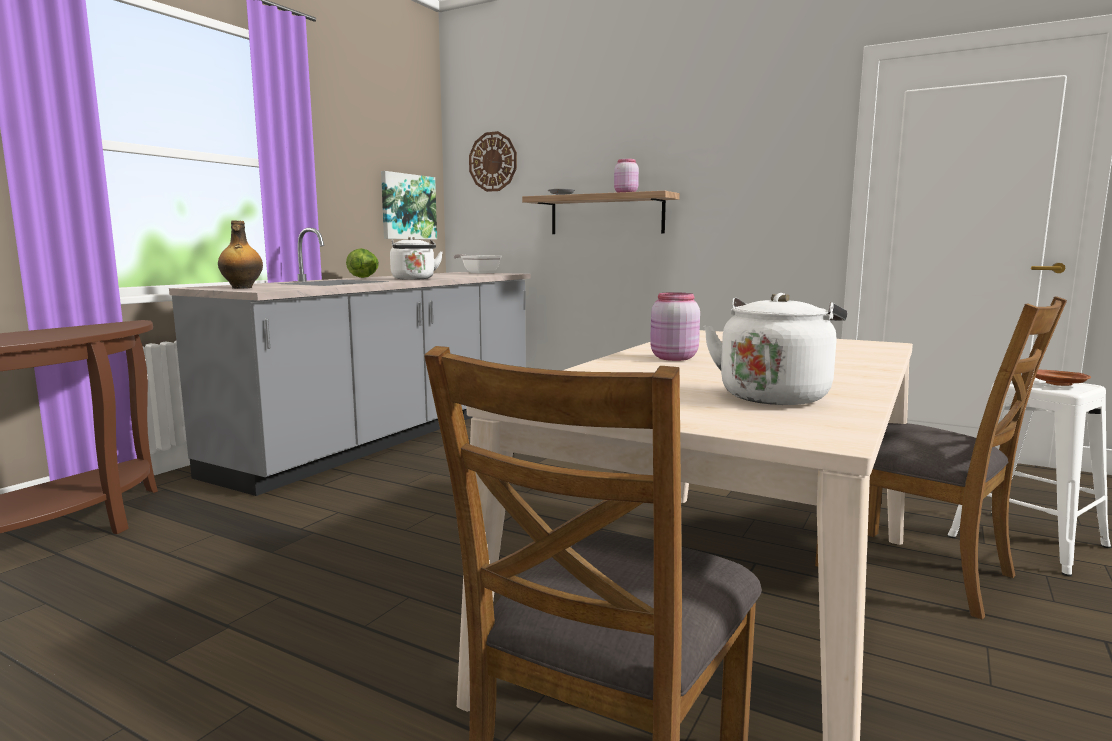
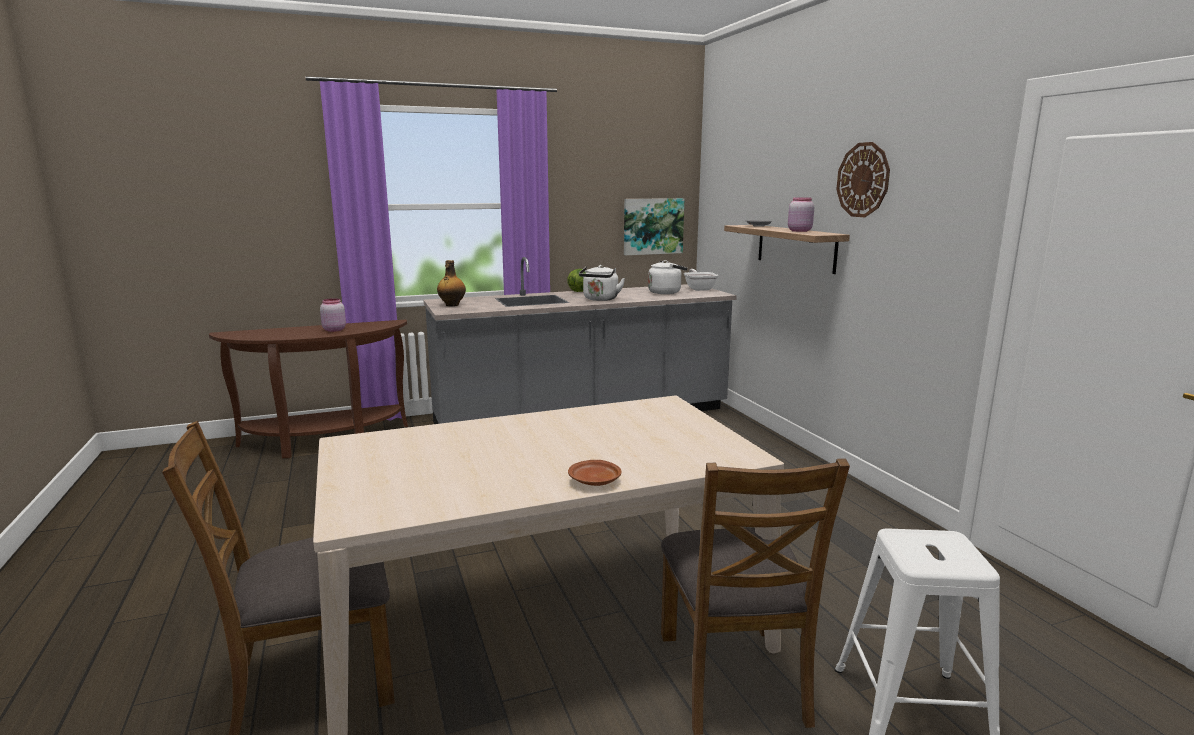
camera: 40 degrees right, 5 degrees up
wall clock [469,131,517,192] -> wall clock moved to [836,142,890,217]
pink jar [650,292,700,361] -> pink jar moved to [320,298,346,332]
white kettle [704,293,847,405] -> white kettle moved to [648,260,687,294]
brown plate [1036,370,1091,386] -> brown plate moved to [568,460,622,486]

